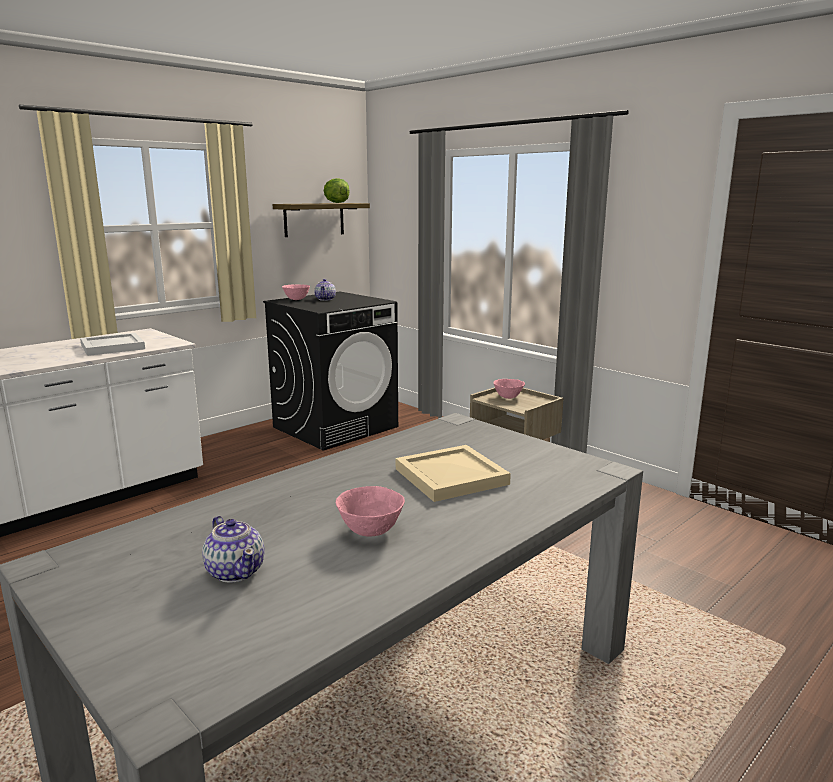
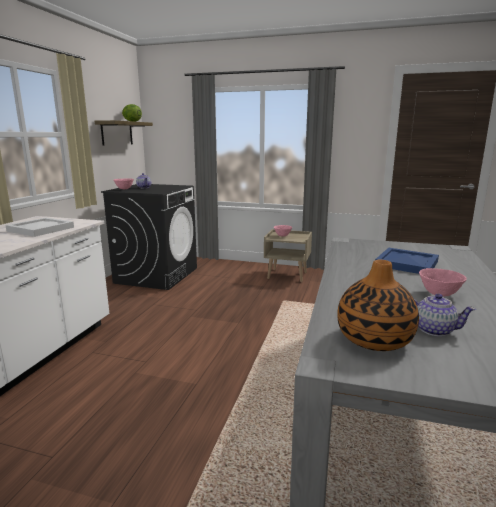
camera: 30 degrees left, 0 degrees up
beige tray [396,445,511,502] -> blue tray [375,248,439,274]
none -> vase [337,260,419,351]

